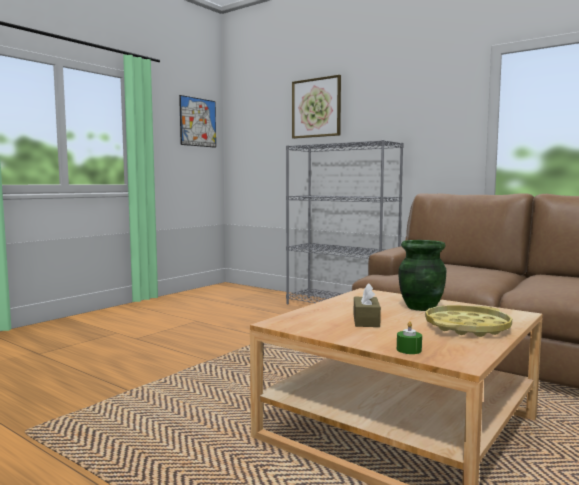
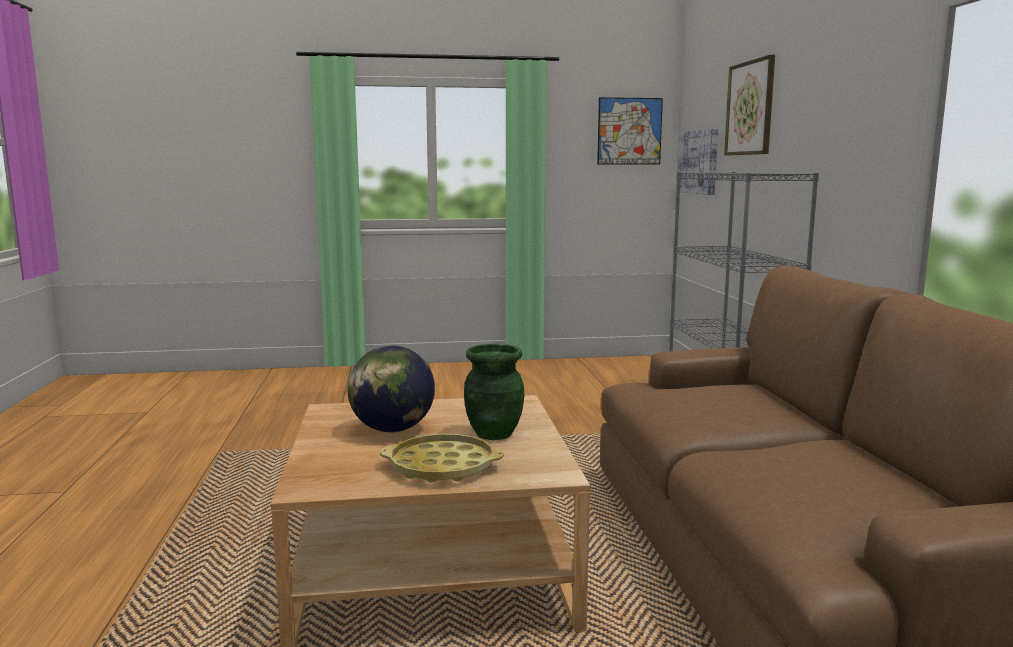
camera: 45 degrees right, 5 degrees up
brown tissue box [354,283,381,327] -> globe [347,345,435,432]
green candle [397,321,422,354] -> none
none -> picture [676,129,718,195]

